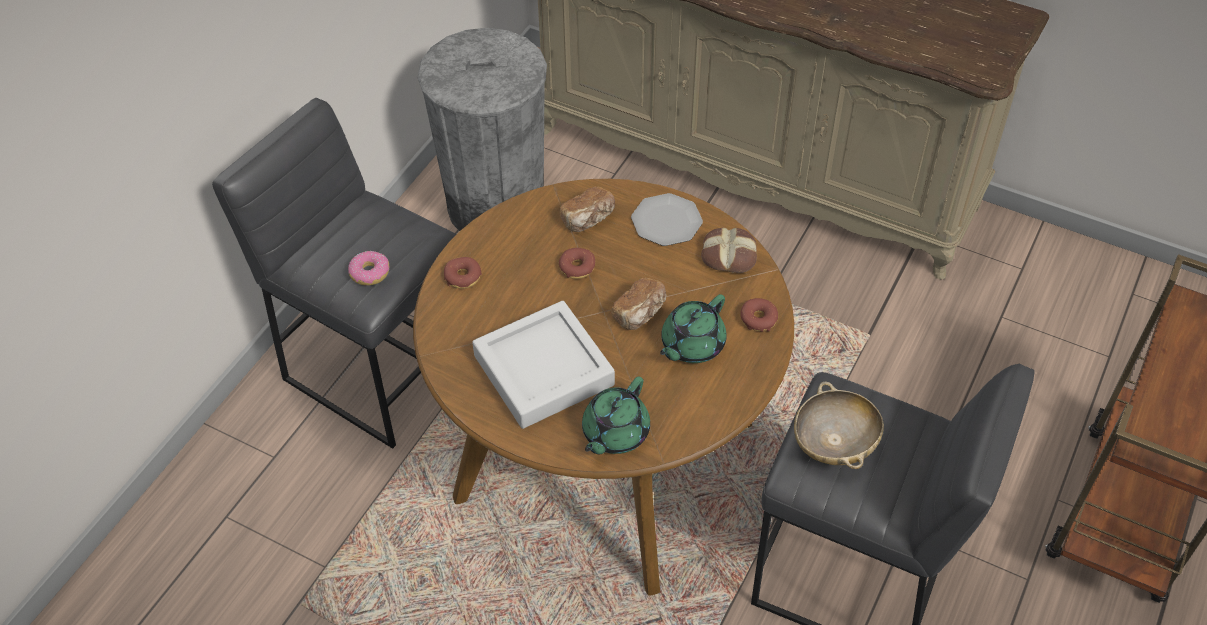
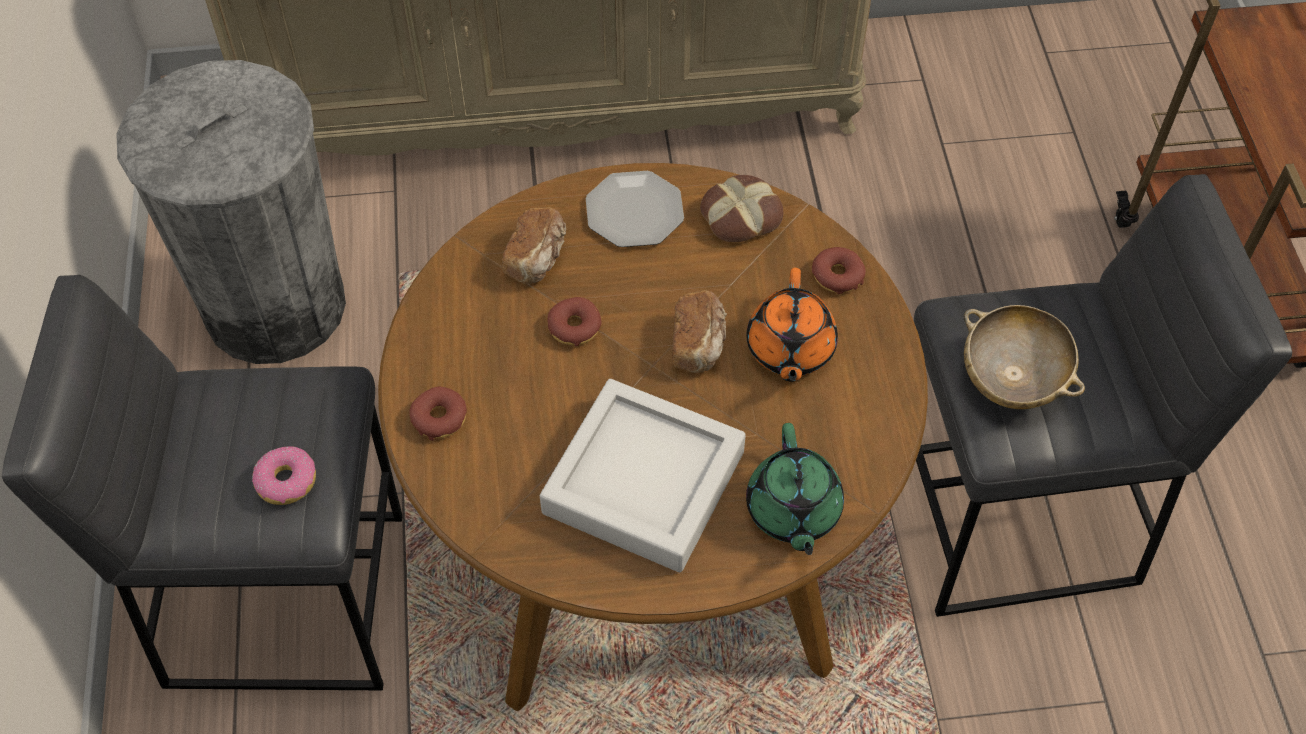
camera: 35 degrees left, 5 degrees up
green teapot [660,294,726,363] -> orange teapot [747,268,838,382]

